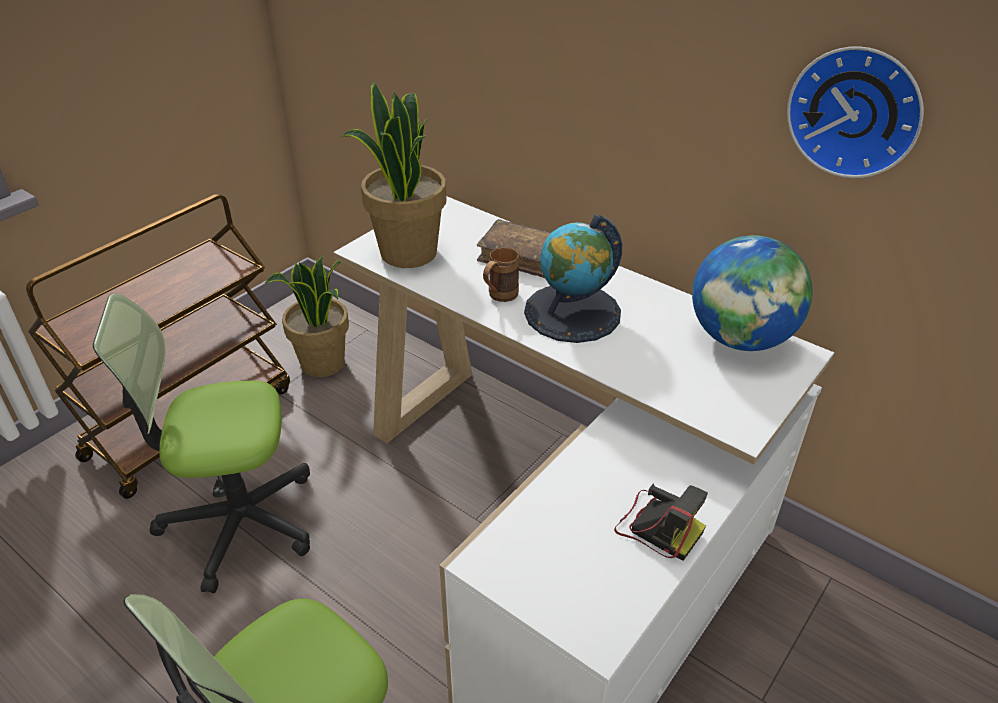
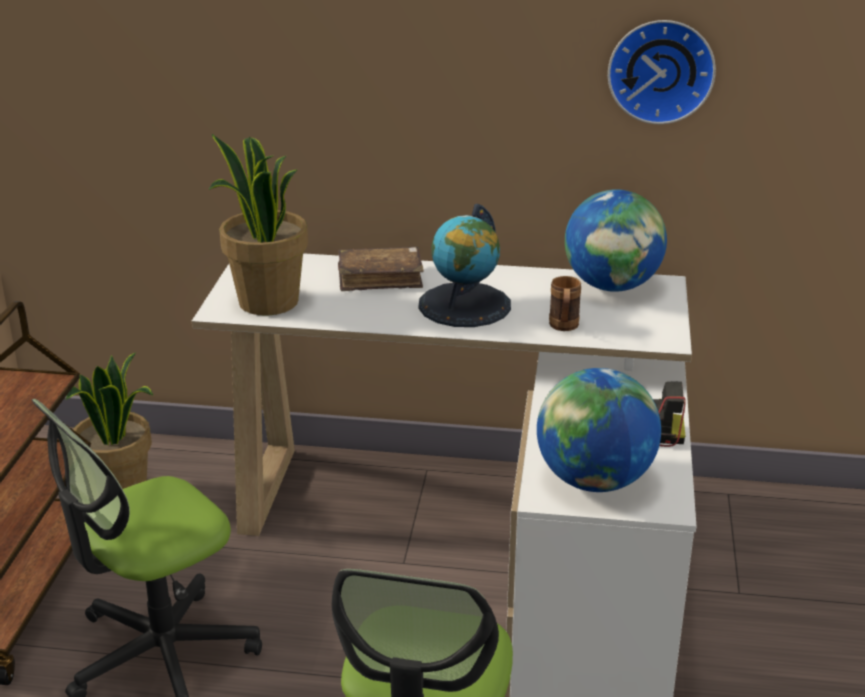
camera: 30 degrees left, 10 degrees down
brown mug [483,247,520,302] -> brown mug moved to [549,276,581,331]
none -> globe [537,368,661,492]

